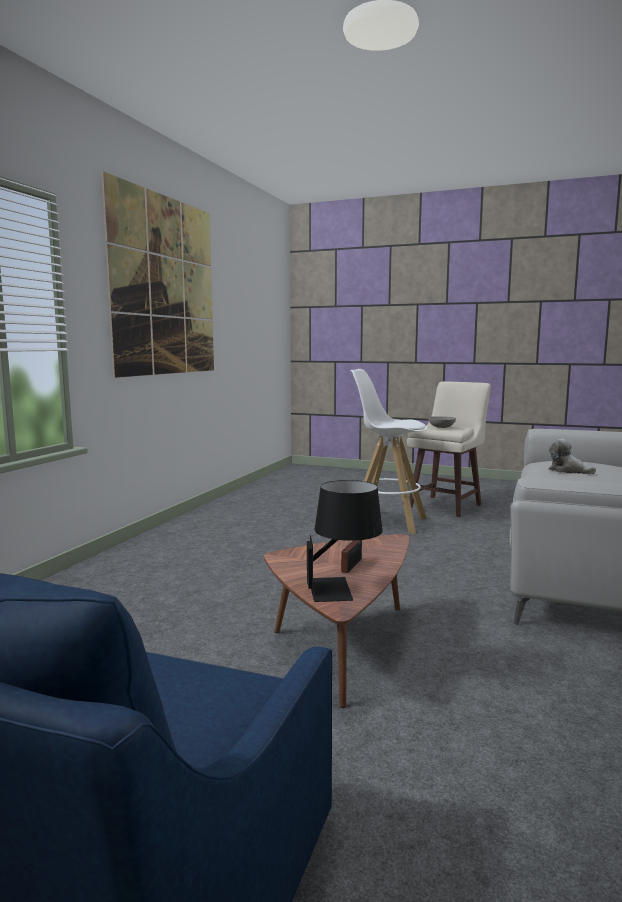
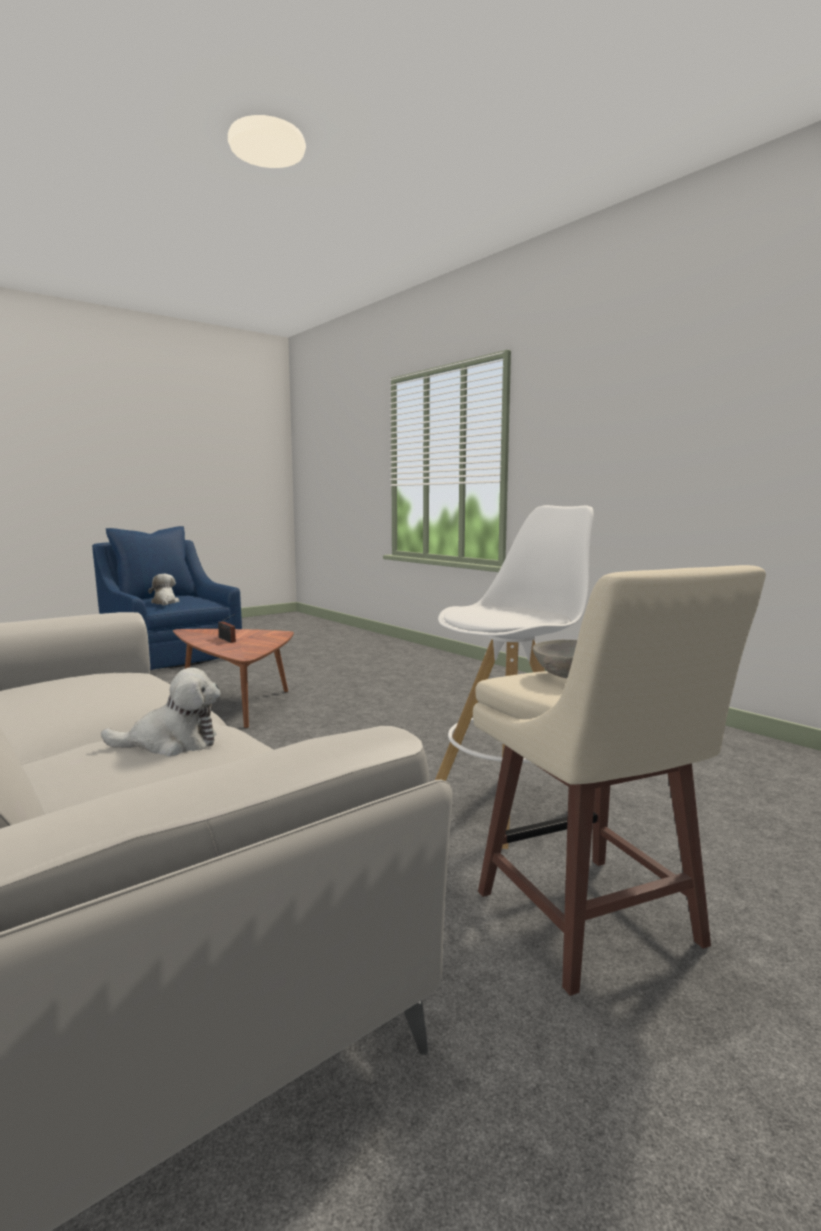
camera: 120 degrees right, 0 degrees up
picture [102,171,214,378] -> none
black table lamp [307,480,383,602] -> none
none -> plush toy [148,574,179,605]

